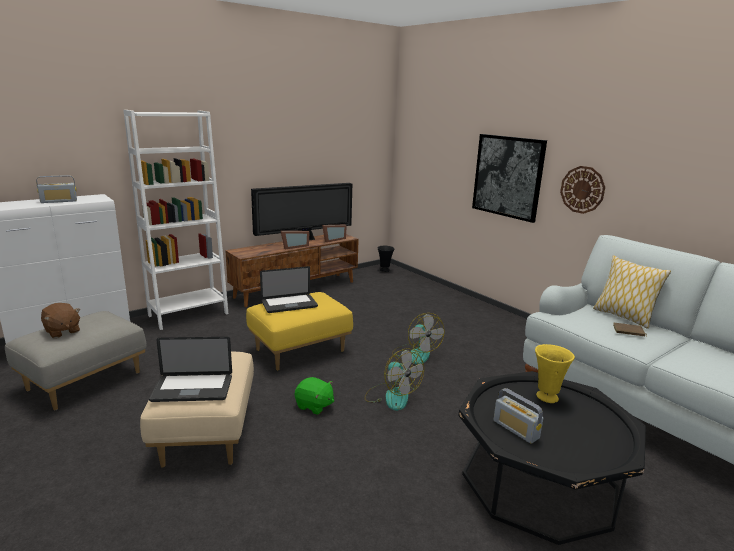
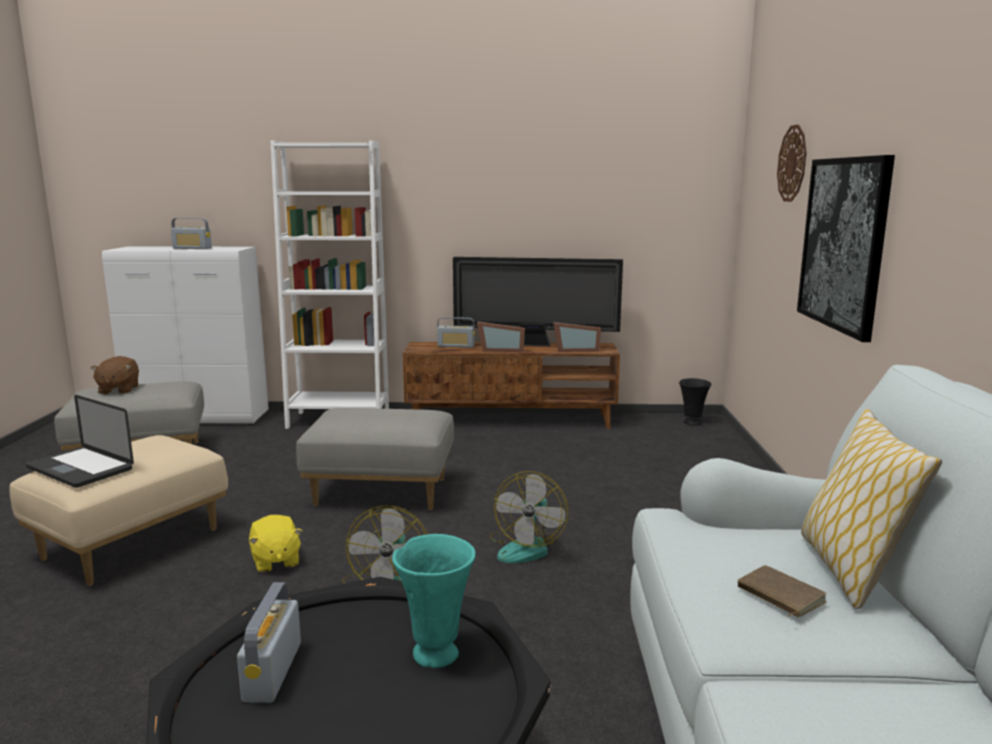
camera: 40 degrees right, 5 degrees down
yellow ottoman [246,292,353,371] -> grey ottoman [296,408,454,510]
laptop [260,266,318,313] -> none
green plush toy [295,377,334,415] -> yellow plush toy [248,515,302,573]
yellow vase [535,344,575,403] -> turquoise vase [392,534,476,668]
wall clock [560,166,605,214] -> wall clock moved to [777,124,807,202]
none -> radio [437,317,475,348]

